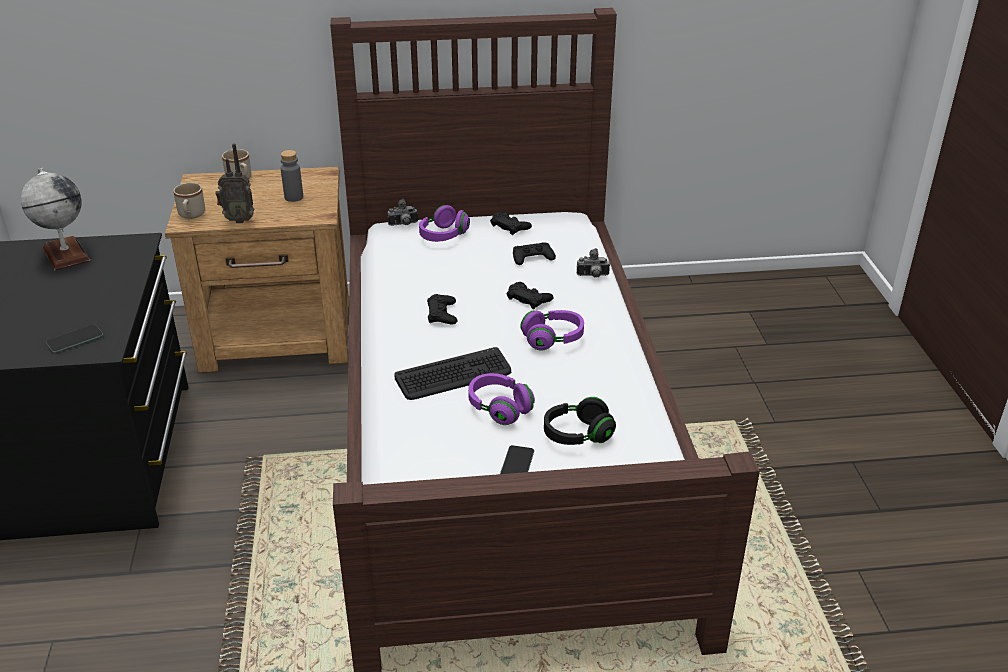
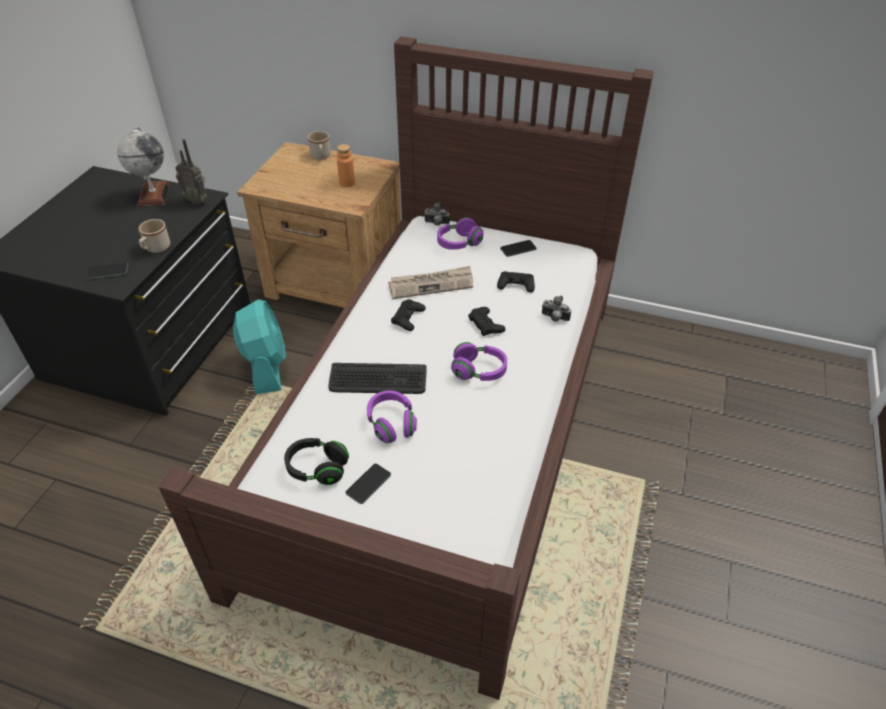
camera: 25 degrees right, 10 degrees up
beige mug [173,183,205,219] -> beige mug moved to [139,219,170,253]
radio [215,143,255,223] -> radio moved to [176,139,207,205]
grey bottle [281,150,303,202] -> orange bottle [337,144,355,187]
black game controller [490,212,532,235] -> phone [500,240,537,257]
black headphones [544,397,616,445] -> black headphones moved to [284,438,349,485]
none -> turquoise fan [233,299,286,395]
none -> newspaper [388,266,473,299]

